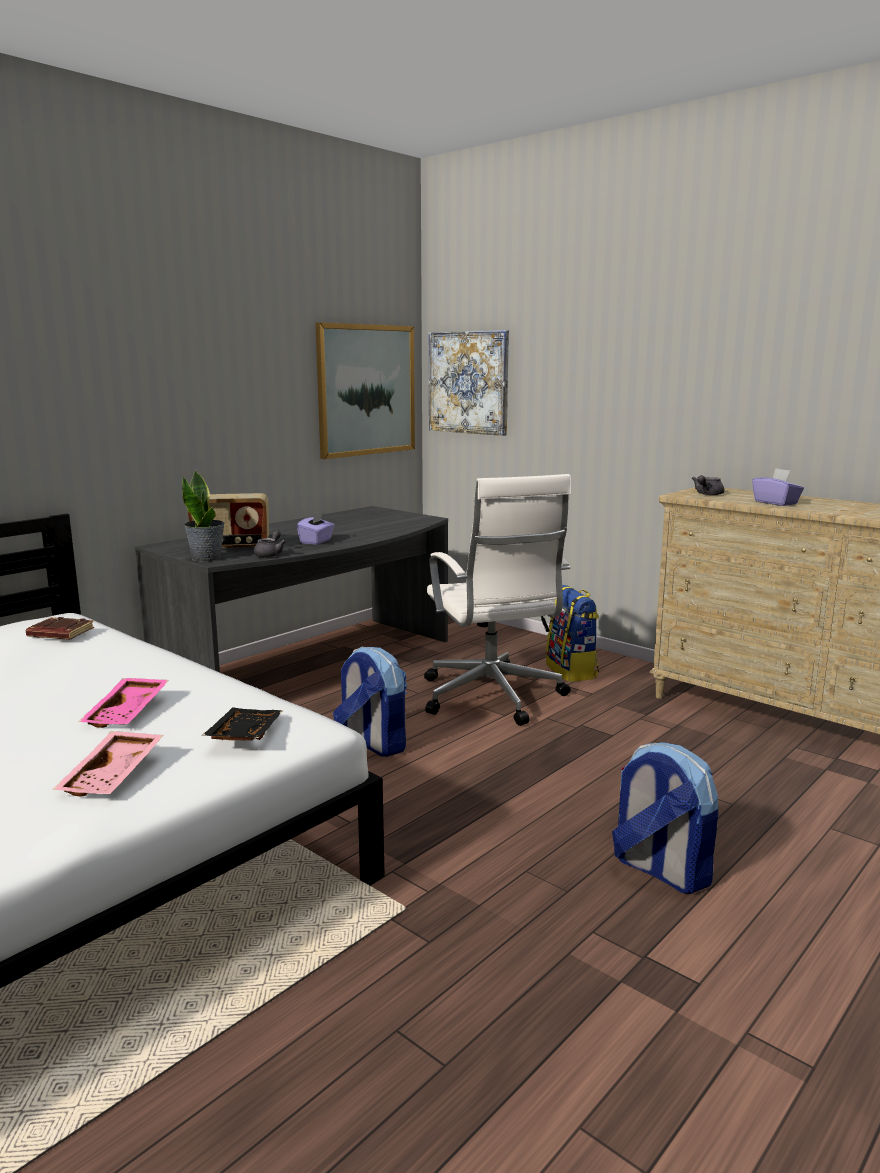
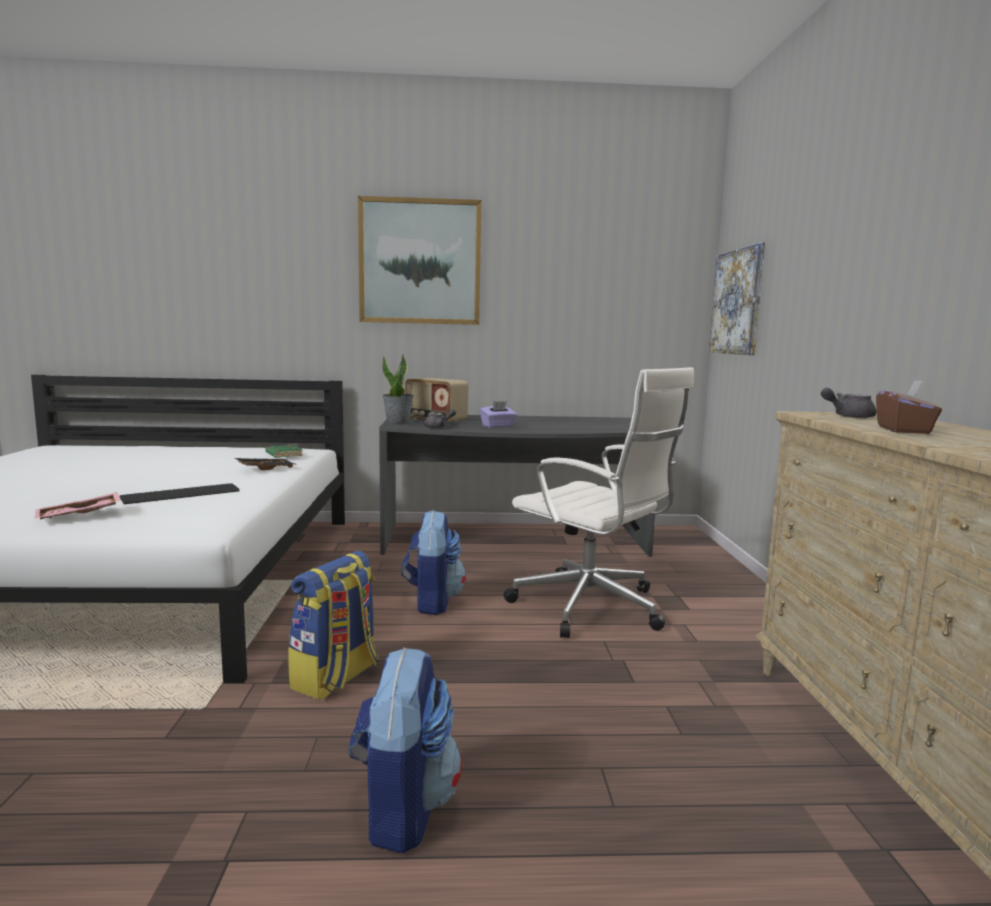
camera: 45 degrees right, 5 degrees down
brown book [26,617,94,639] -> green book [265,445,303,458]
pink tray [79,678,169,728] -> keyboard [120,483,240,504]
black tray [202,708,283,740] -> black tray moved to [235,458,297,470]
picture [315,322,415,459] -> picture moved to [358,196,482,325]
white office chair [424,474,571,726] -> white office chair turned 75 degrees counterclockwise [503,367,695,638]
backpack [546,585,599,682] -> backpack moved to [288,551,378,700]
purple tissue box [752,468,804,506] -> brown tissue box [876,380,942,434]

